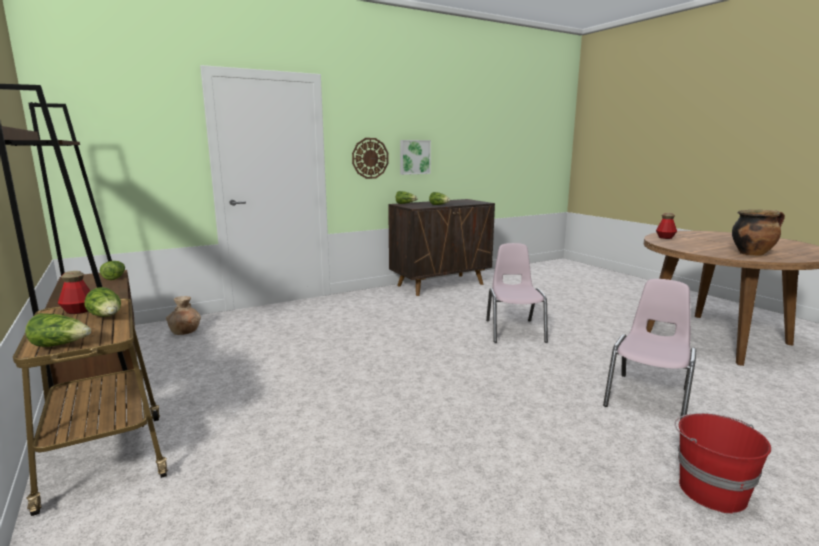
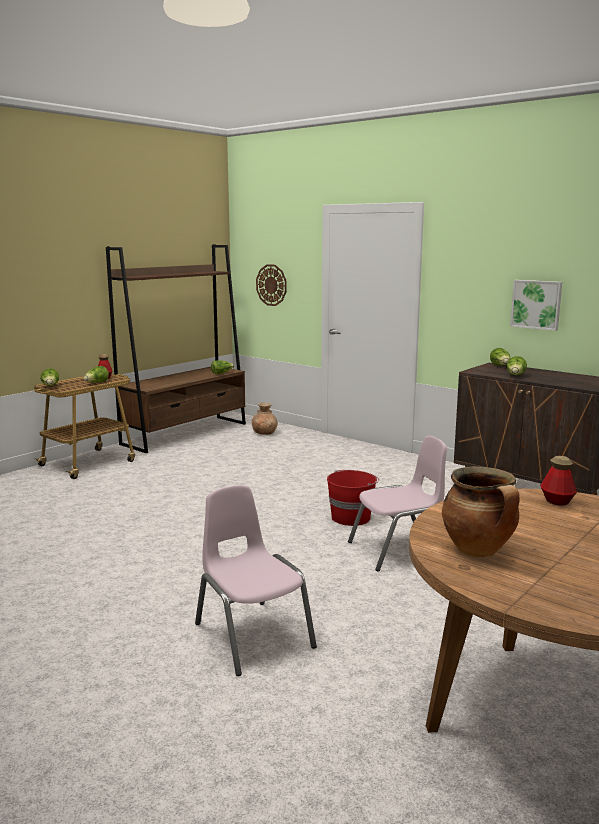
camera: 70 degrees right, 0 degrees up
wall clock [352,138,388,179] -> wall clock moved to [256,264,287,306]
pink chair [603,279,696,420] -> pink chair turned 135 degrees counterclockwise [195,485,317,676]
red bucket [675,413,771,514] -> red bucket moved to [327,470,379,526]

